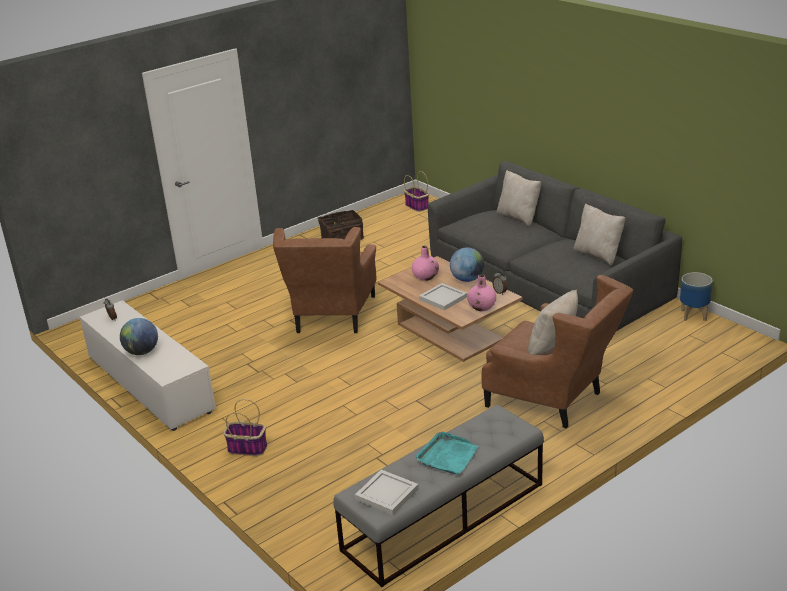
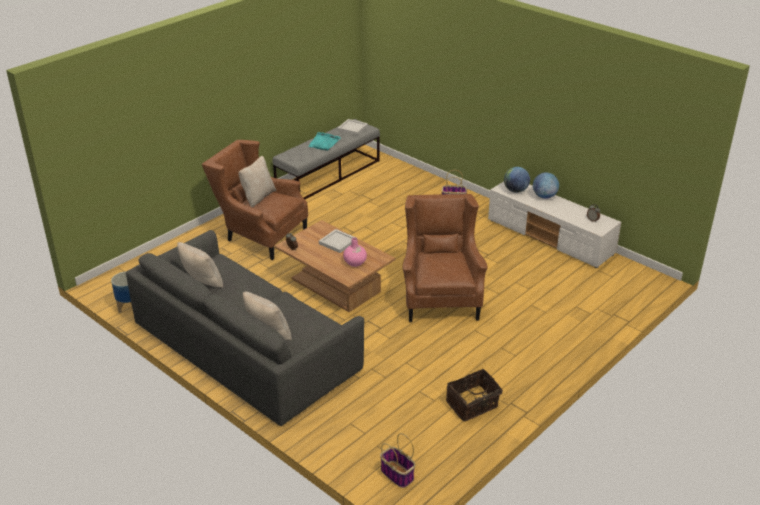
camera: 170 degrees right, 5 degrees up
globe [450,247,484,282] -> globe moved to [504,167,530,193]
pink vase [467,275,496,311] -> none

